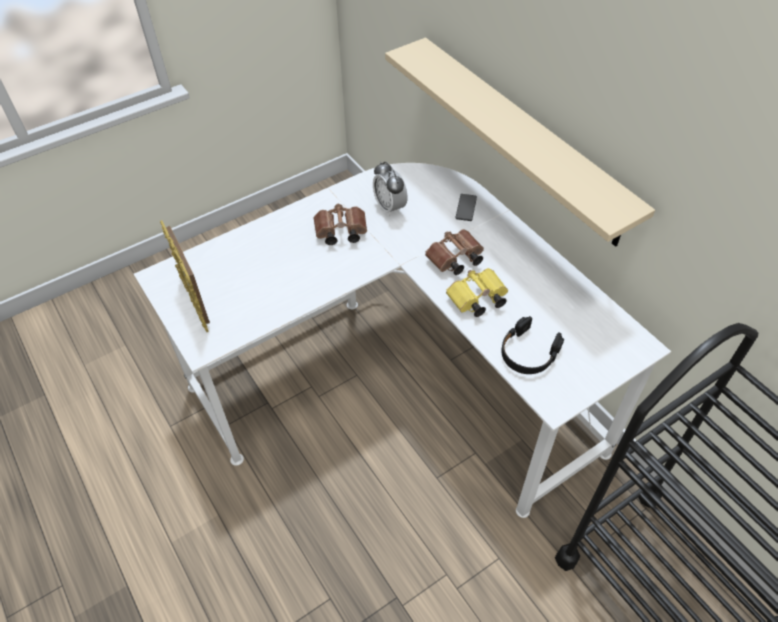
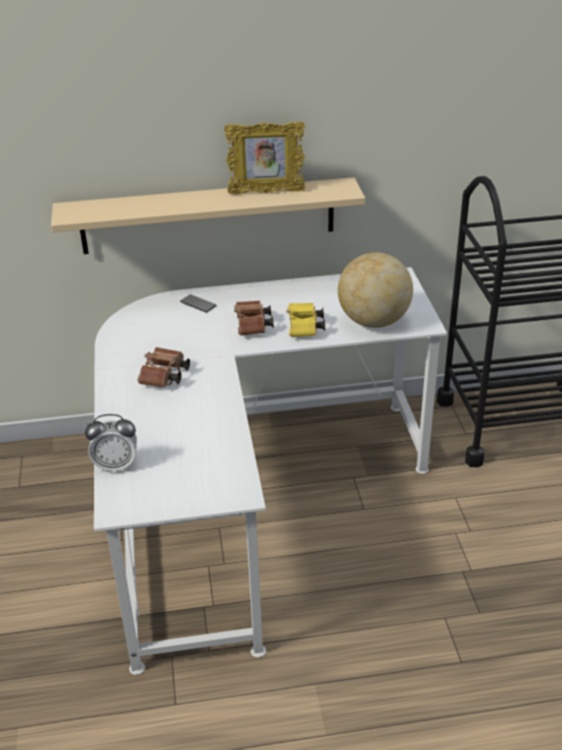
camera: 65 degrees left, 15 degrees down
picture frame [160,220,210,332] -> picture frame moved to [224,122,305,194]
alarm clock [373,162,407,216] -> alarm clock moved to [85,414,137,472]
black headphones [501,316,564,374] -> globe [338,252,413,328]

